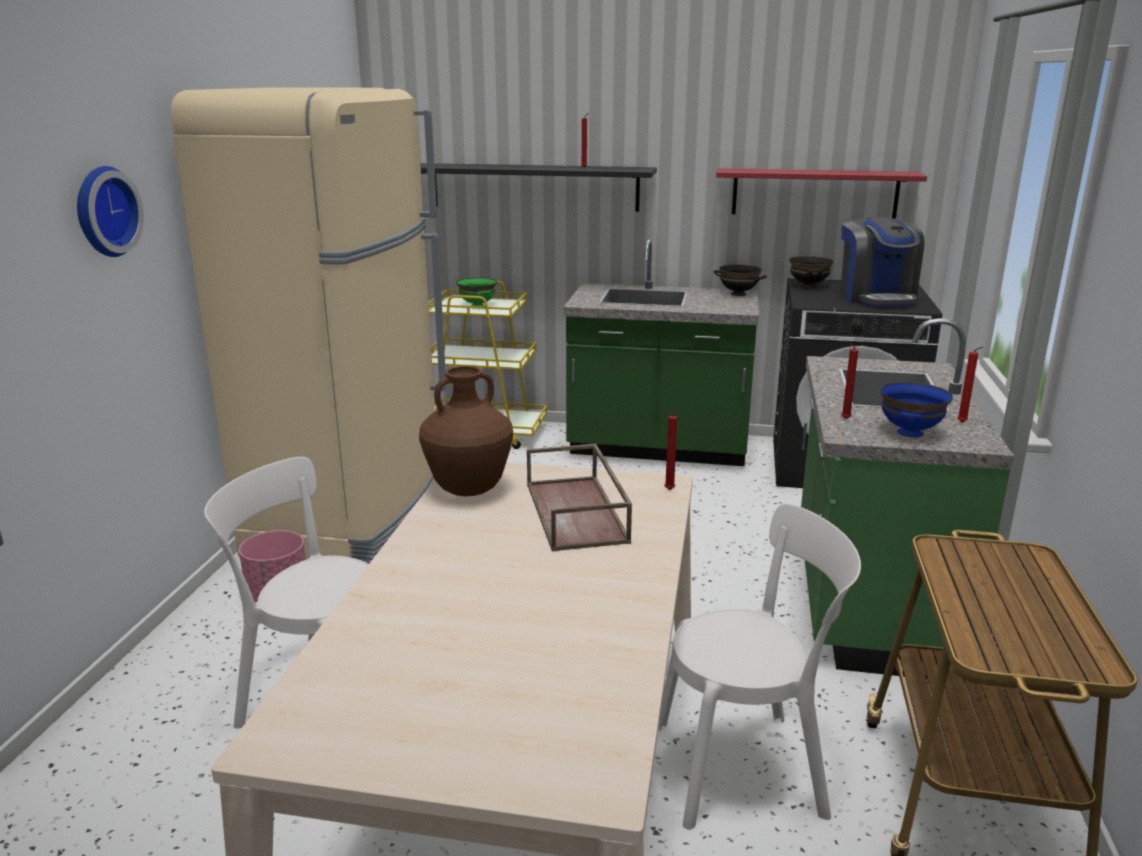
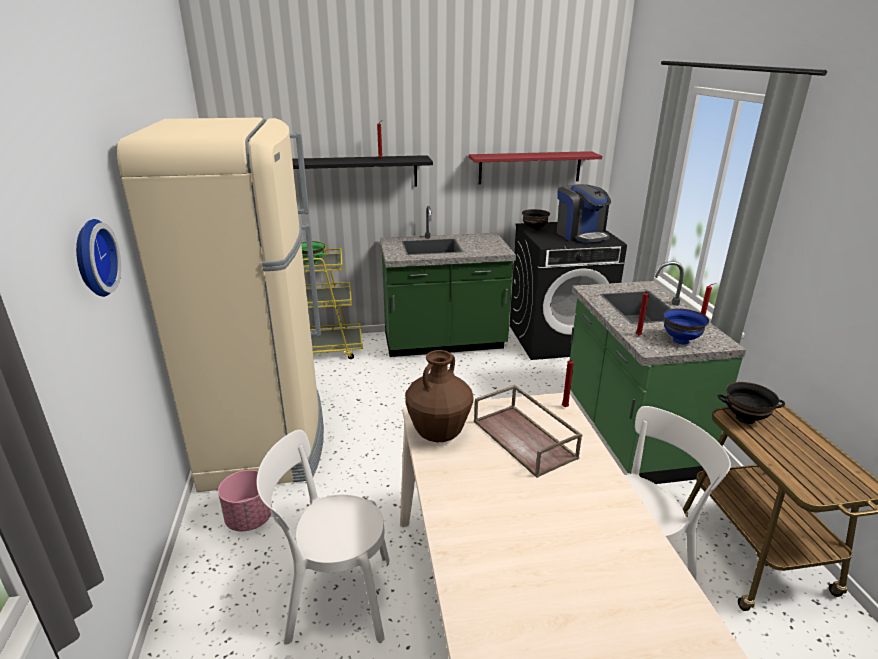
camera: 20 degrees left, 5 degrees up
black bowl [714,264,767,296] -> black bowl moved to [718,382,785,424]

